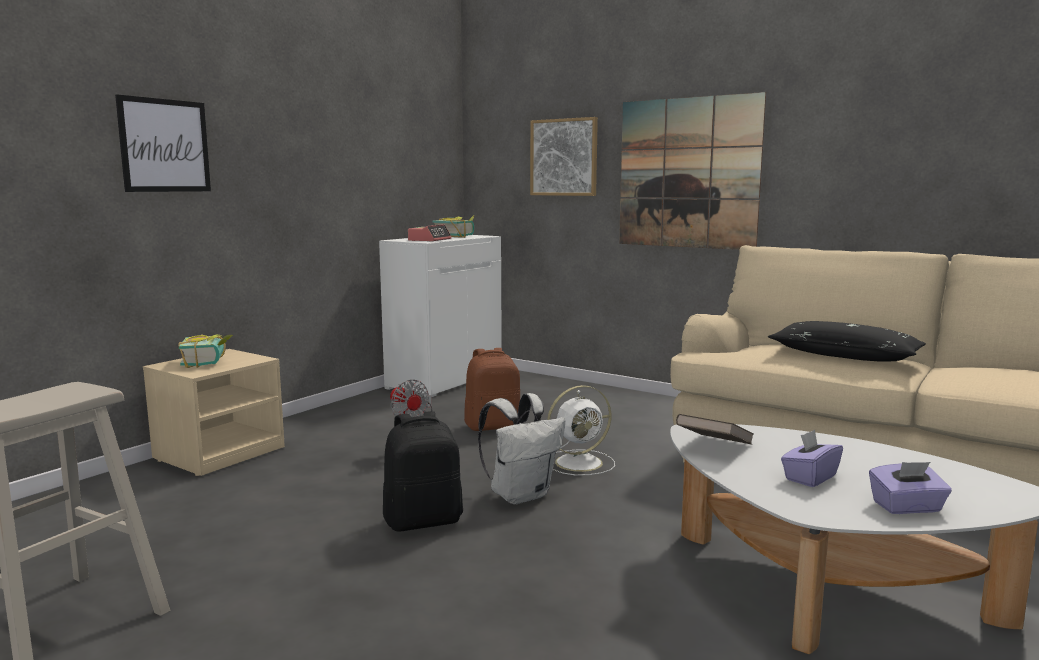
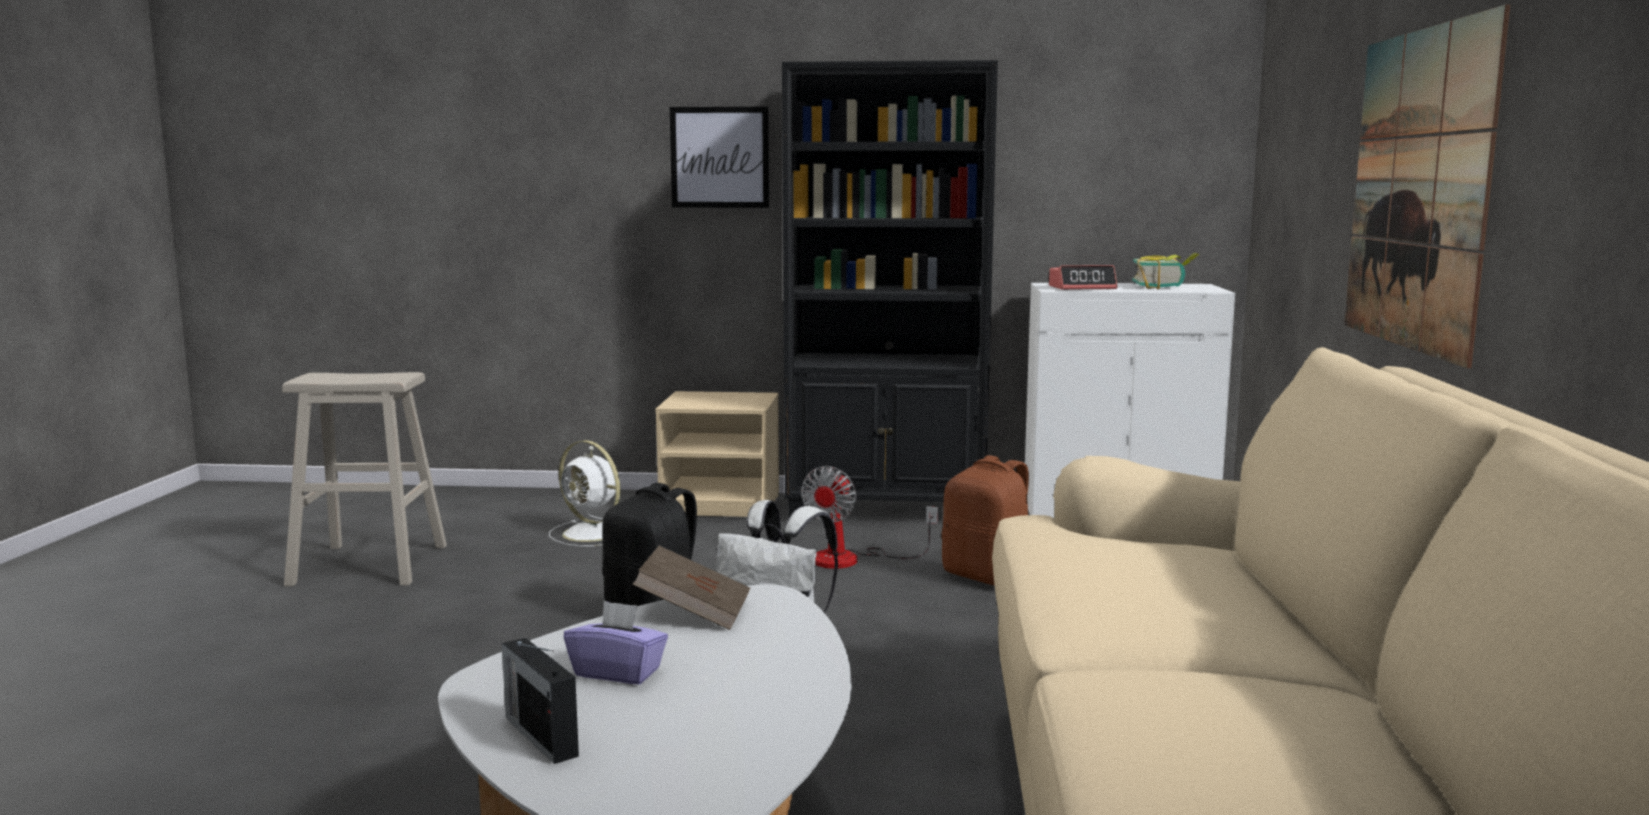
camera: 60 degrees right, 0 degrees up
book [178,334,233,368] -> none
picture [530,117,598,196] -> none
white fan [547,385,615,475] -> white fan moved to [549,440,620,547]
black pillow [768,321,926,362] -> none
purple tissue box [869,462,952,514] -> radio [502,638,579,764]
none -> black bookcase [782,60,998,519]

